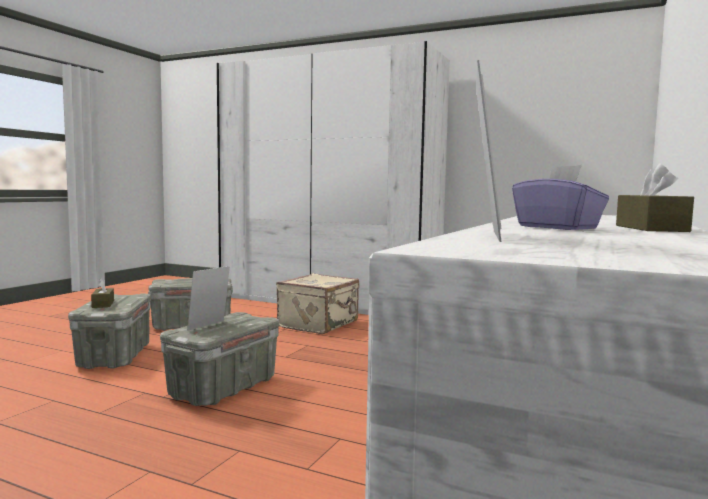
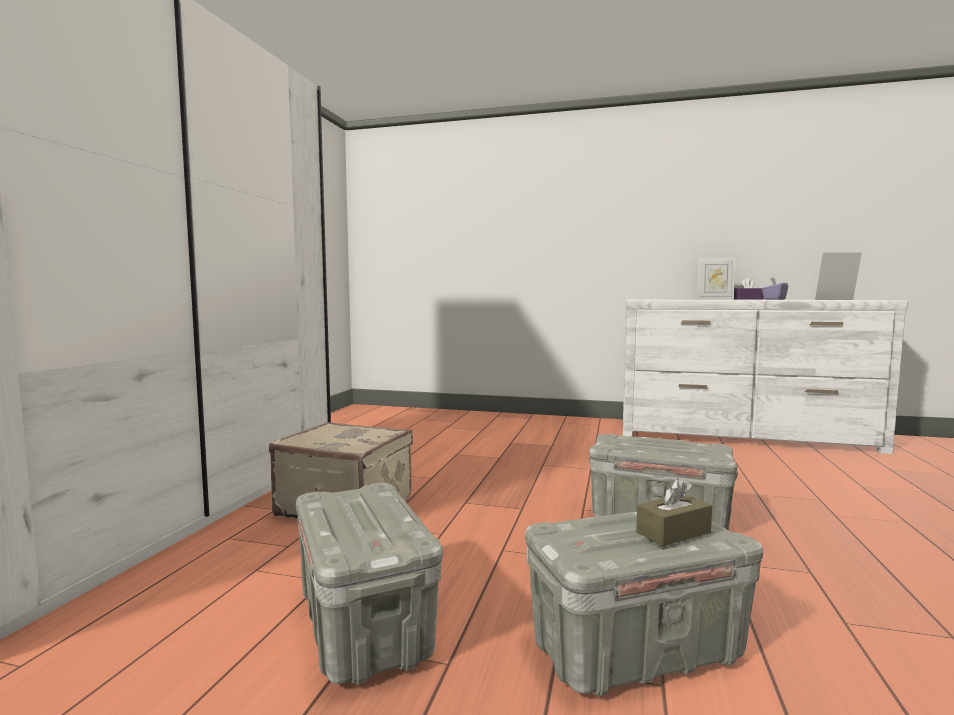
camera: 100 degrees left, 0 degrees up
picture frame [187,266,230,331] -> picture frame moved to [697,257,736,300]
brown tissue box [616,163,694,232] -> purple tissue box [734,278,764,300]

